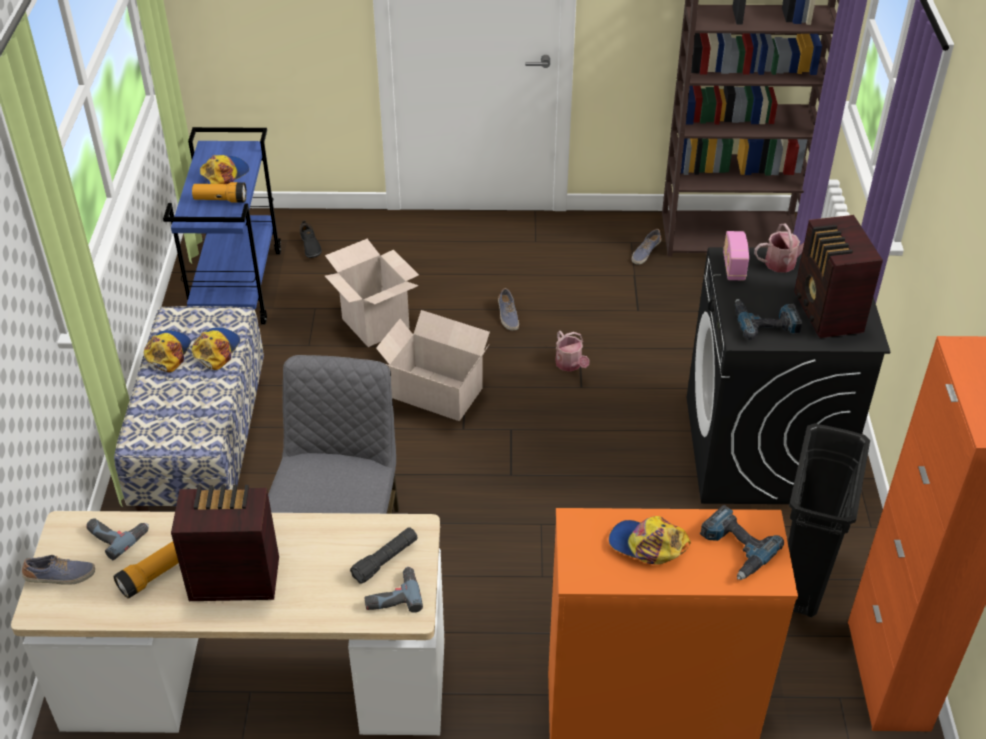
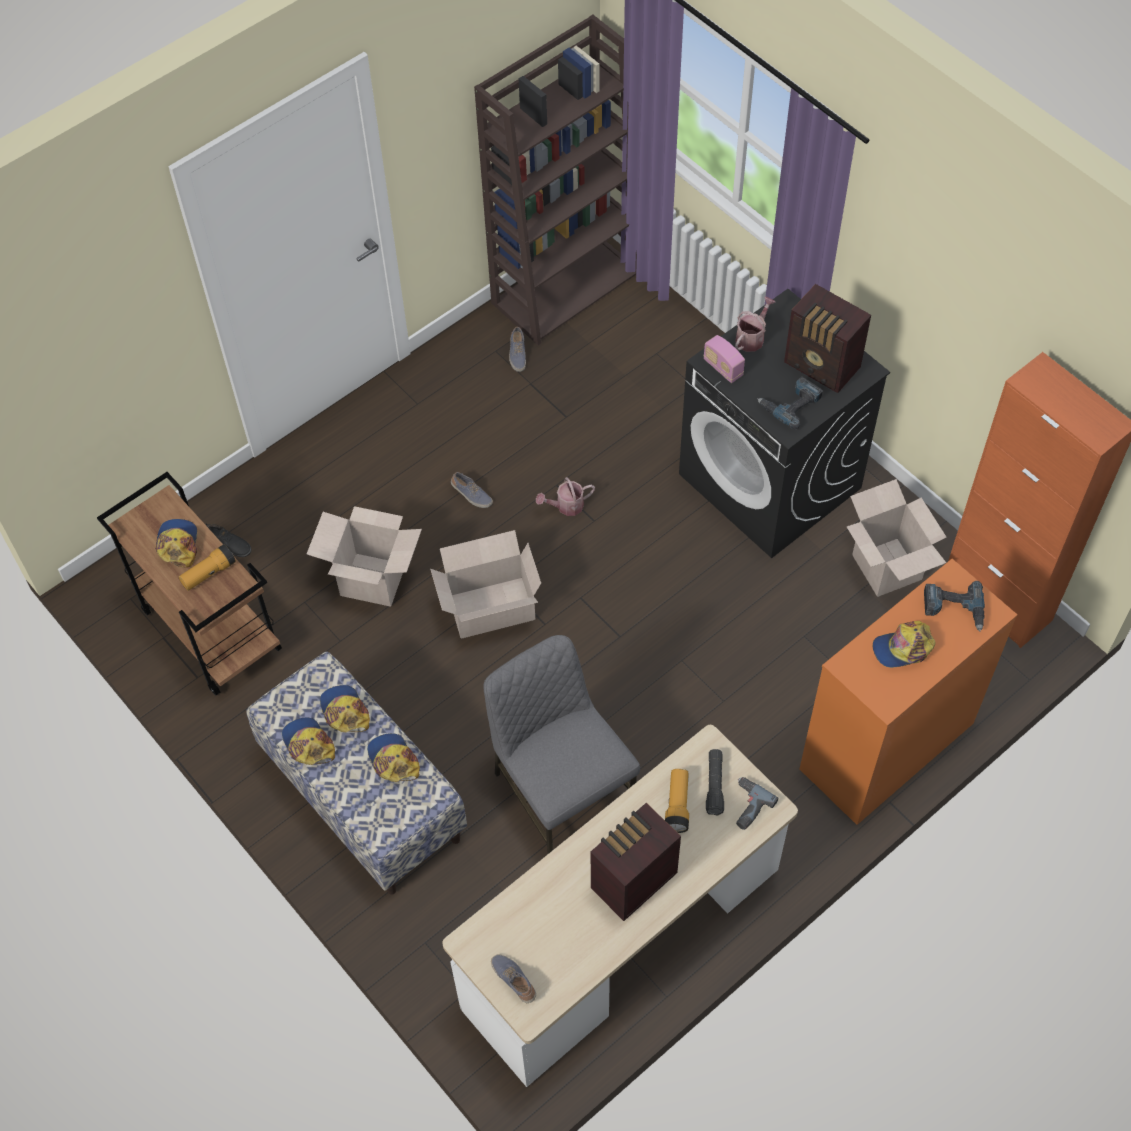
camera: 40 degrees left, 15 degrees up
shoe [22,555,95,585] -> shoe turned 75 degrees counterclockwise [491,954,536,1003]
power drill [86,518,149,560] -> none
flashlight [113,541,179,599] -> flashlight moved to [665,769,689,833]
blue cart [163,127,281,325] -> brown cart [97,472,282,695]
watering can [555,331,590,372] -> watering can turned 135 degrees clockwise [536,477,595,516]
black trash can [788,424,870,617] -> cardboard box [847,479,946,597]
none -> cap [367,733,420,782]

